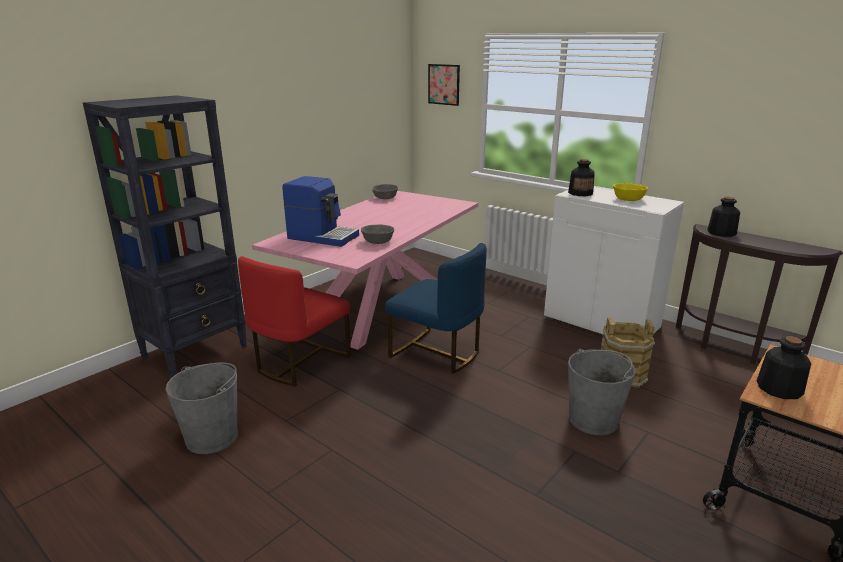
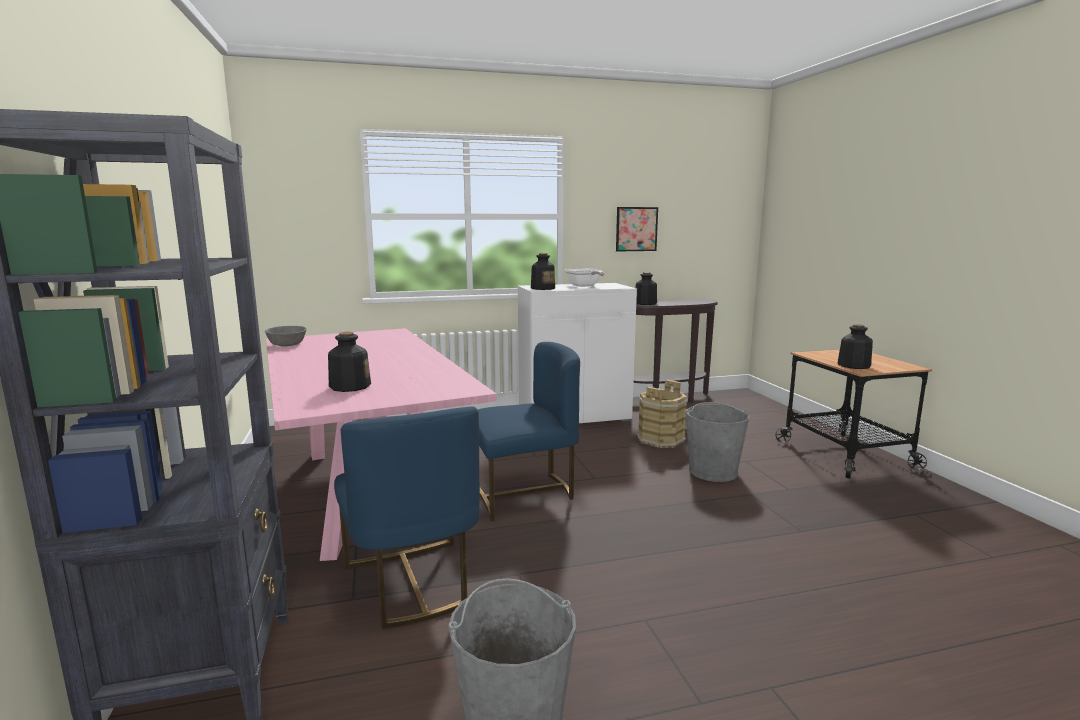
camera: 55 degrees left, 10 degrees down
red chair [238,256,351,386] -> blue chair [334,406,480,629]
coffee machine [282,176,359,247] -> bottle [328,332,371,392]
grey bowl [361,224,394,244] -> none
picture [428,64,460,106] -> picture moved to [616,207,658,252]
yellow bowl [613,183,648,201] -> frying pan [565,269,604,287]

